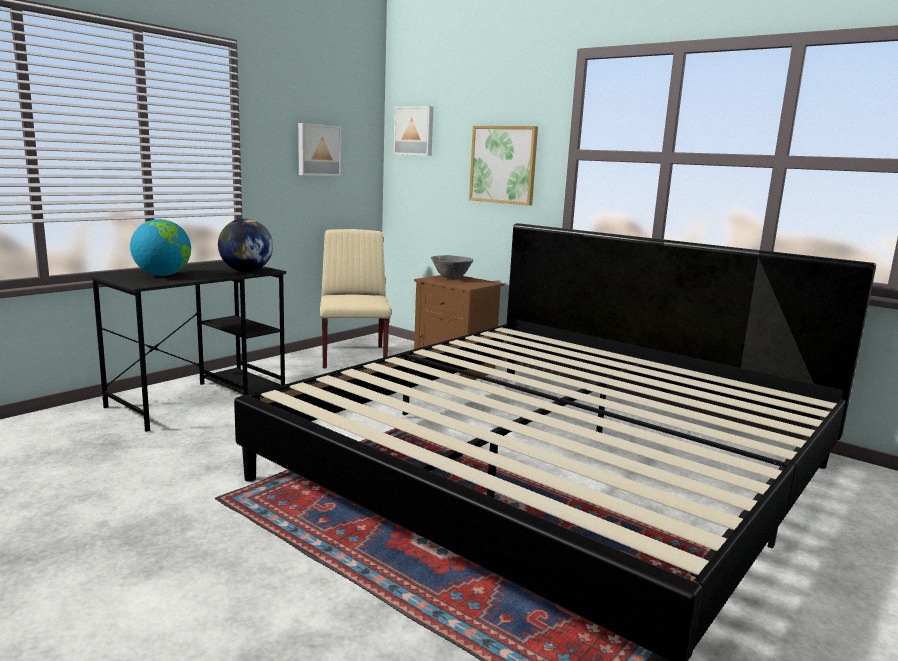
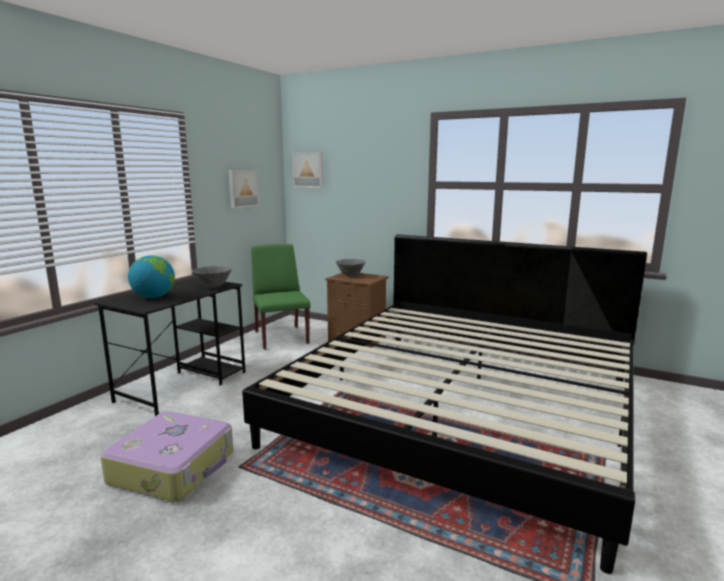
camera: 10 degrees left, 0 degrees up
globe [218,219,273,272] -> grey bowl [192,266,232,288]
beige chair [320,229,391,369] -> green chair [251,244,310,349]
picture [469,126,538,206] -> none
none -> suitcase [100,411,233,502]

